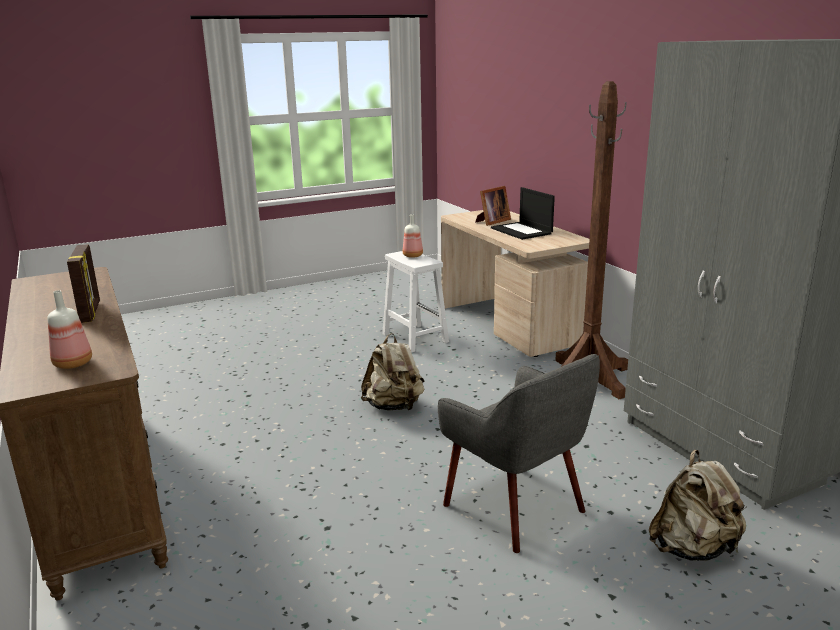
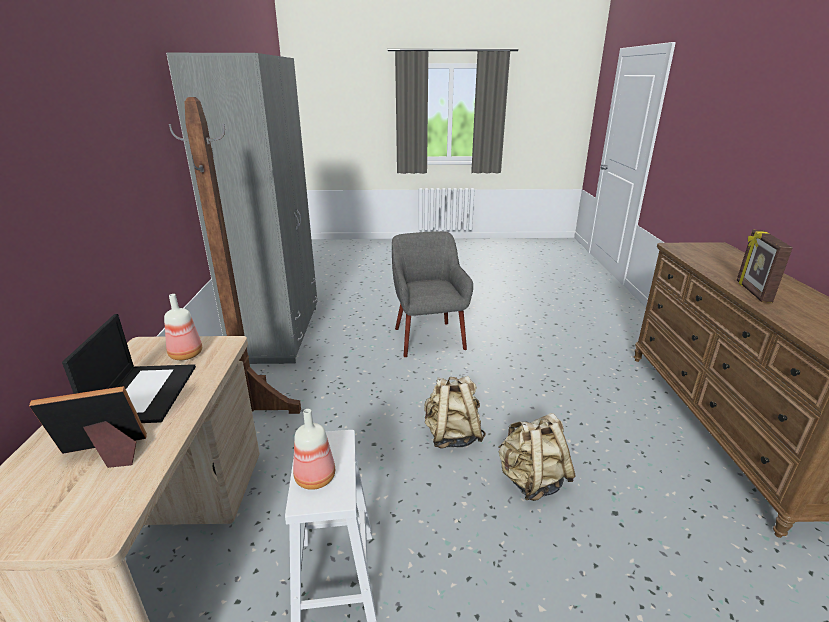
camera: 155 degrees left, 5 degrees up
bottle [48,290,92,369] -> bottle moved to [164,294,202,360]
beige backpack [649,450,747,561] -> beige backpack moved to [498,413,576,501]

